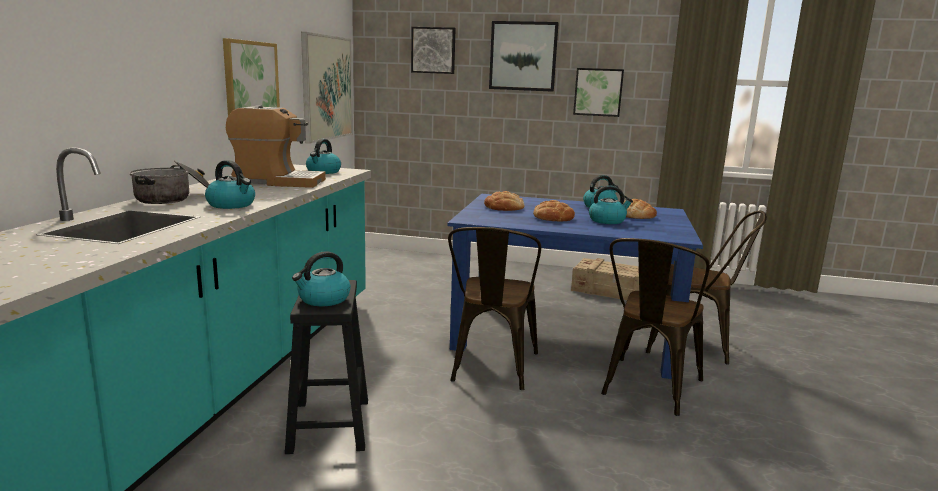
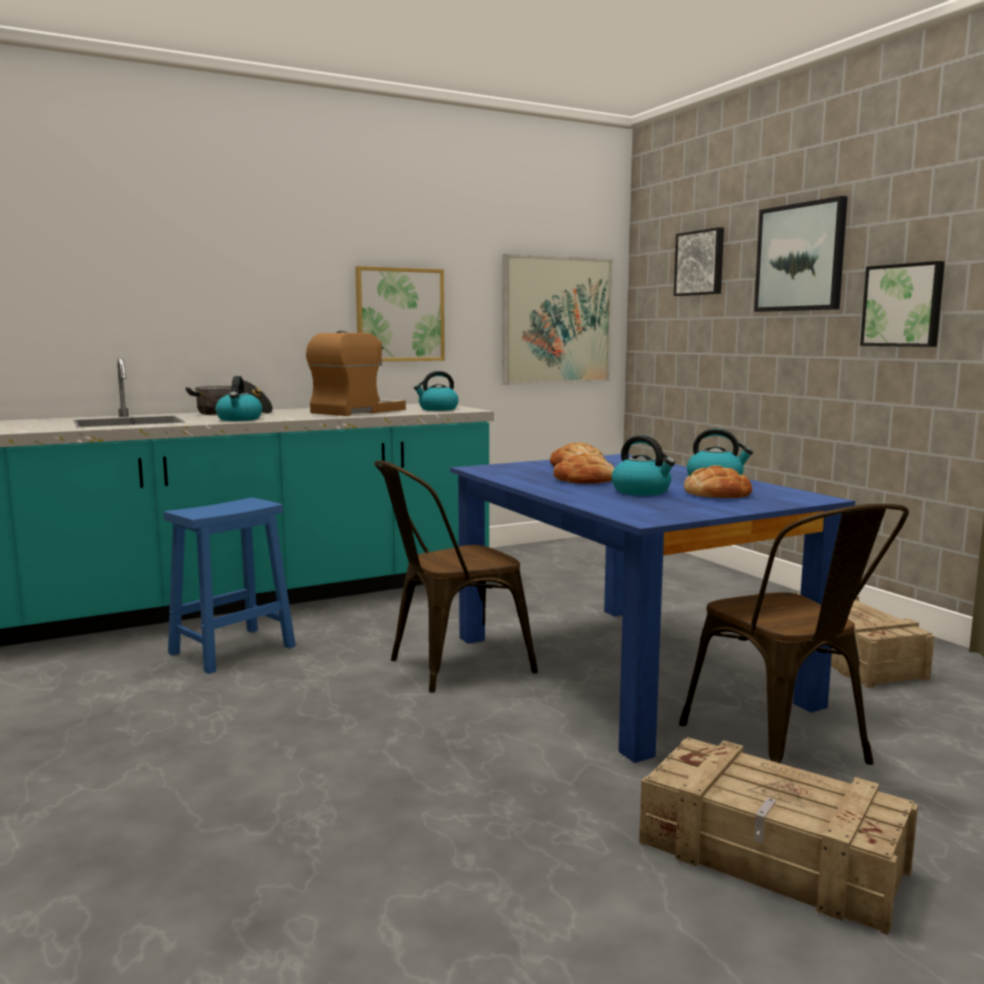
camera: 50 degrees right, 5 degrees down
coffee machine [226,105,326,188] -> coffee machine turned 105 degrees counterclockwise [306,331,406,416]
black stool [285,280,368,454] -> blue stool [164,497,296,674]
kettle [292,251,351,306] -> none
brown chair [601,238,710,416] -> none
none -> crate [639,737,918,935]

